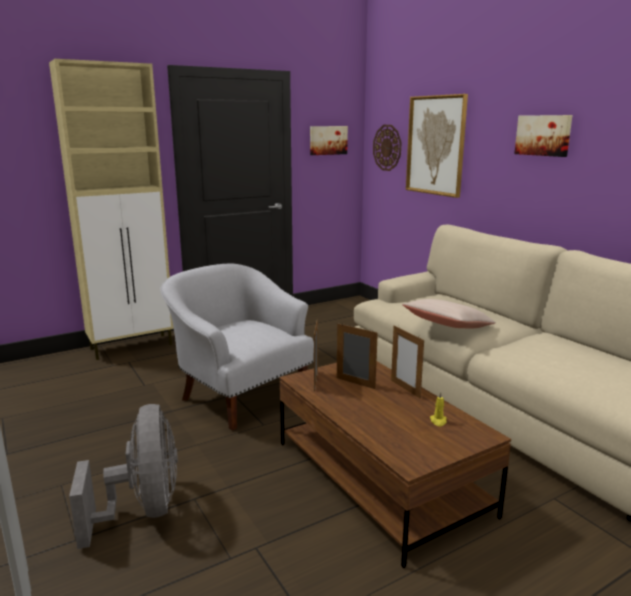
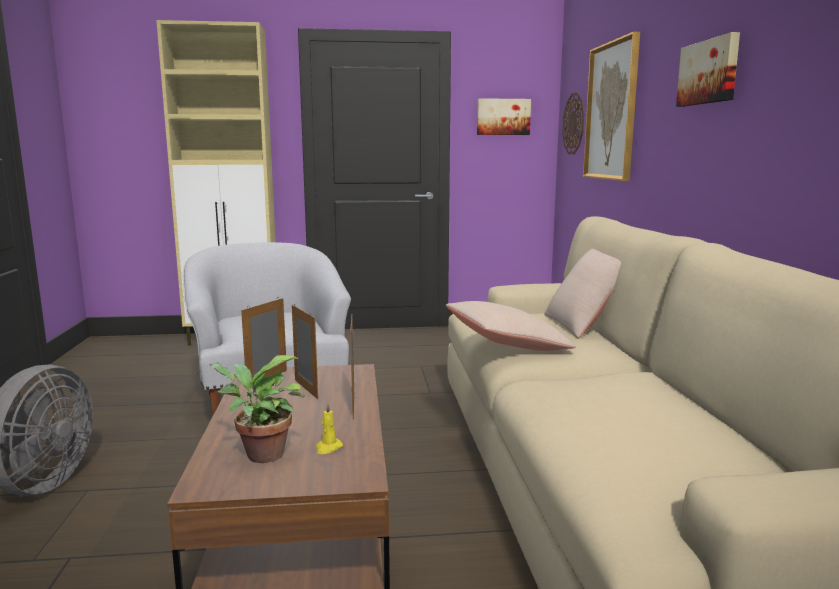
camera: 25 degrees right, 5 degrees down
none -> potted plant [209,355,305,463]
none -> beige pillow [544,249,621,339]

